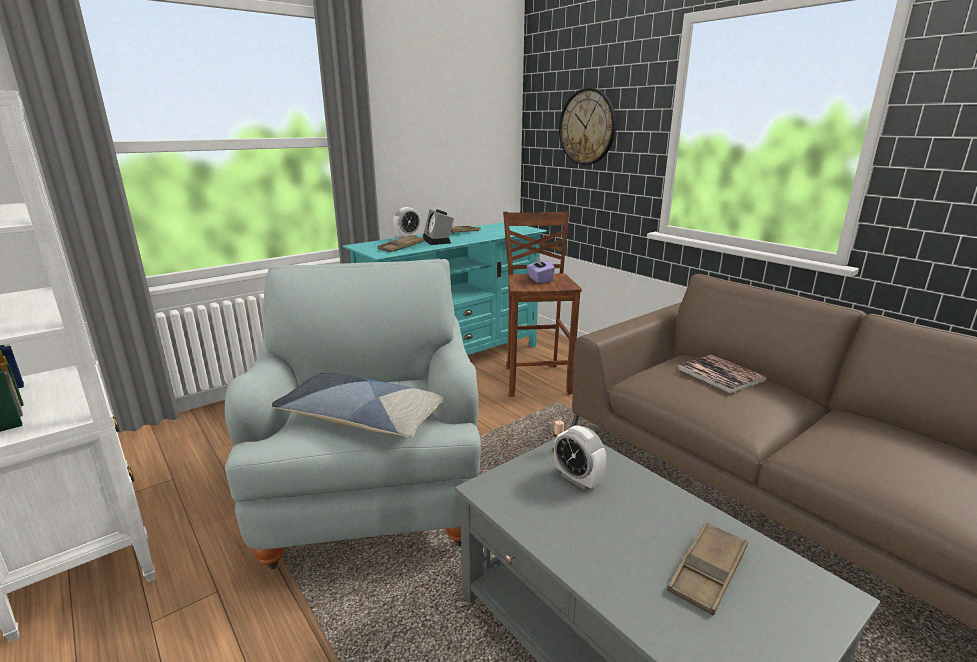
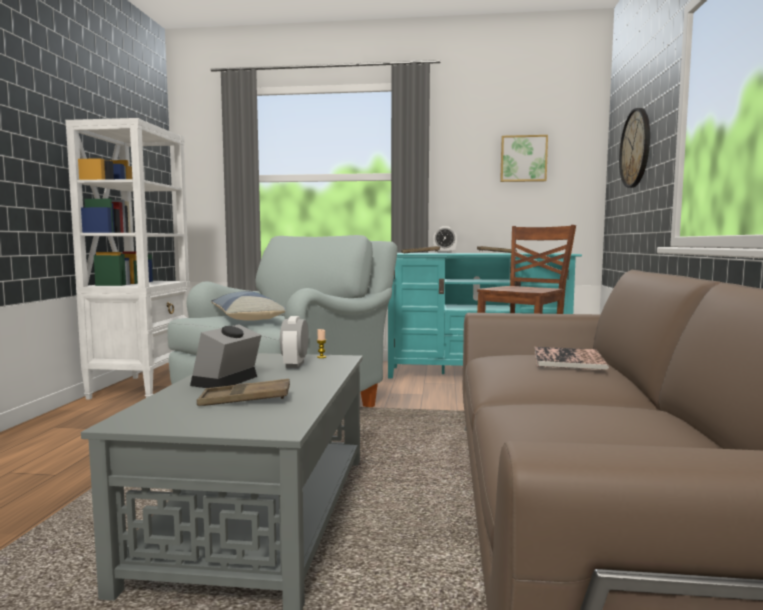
camera: 45 degrees right, 15 degrees down
alarm clock [423,209,454,245] -> alarm clock moved to [190,324,261,388]
purple tissue box [527,256,555,283] -> none
none -> picture [500,135,548,182]

